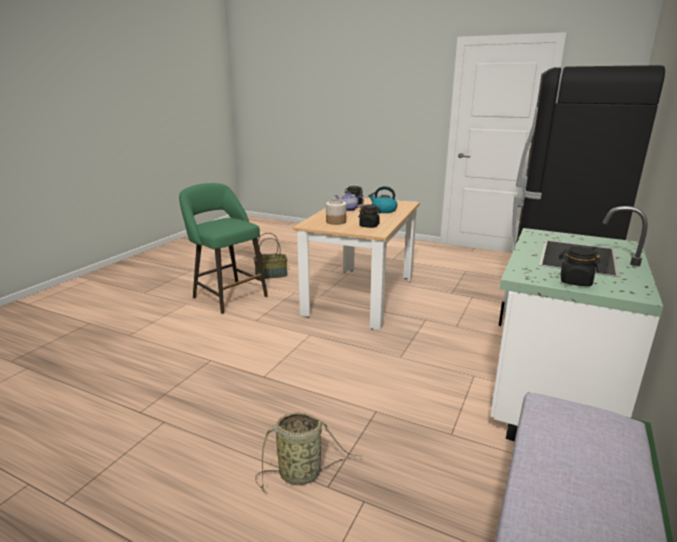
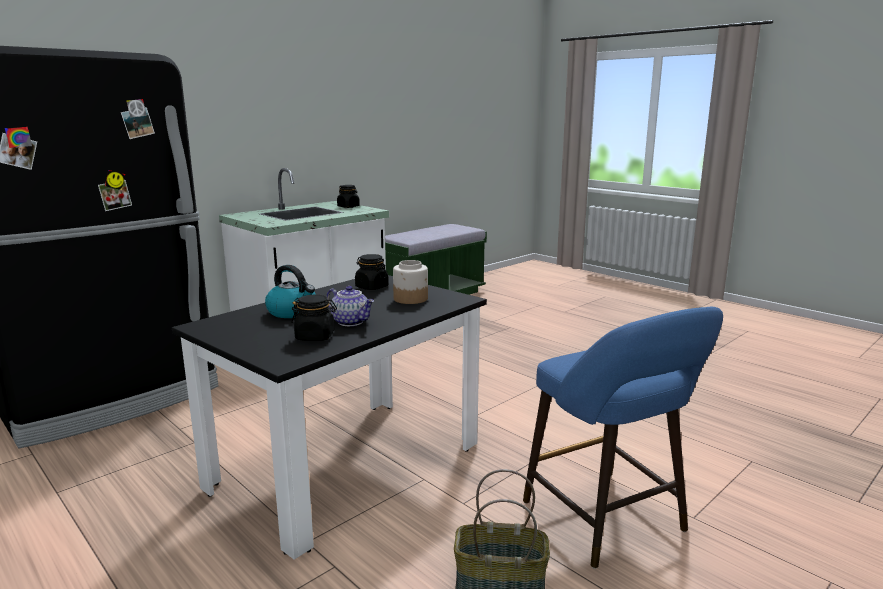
camera: 160 degrees left, 5 degrees down
green stool [179,183,268,314] -> blue stool [523,307,723,569]
basket [255,412,362,491] -> none
beige dining table [293,197,420,330] -> black dining table [172,275,487,560]

